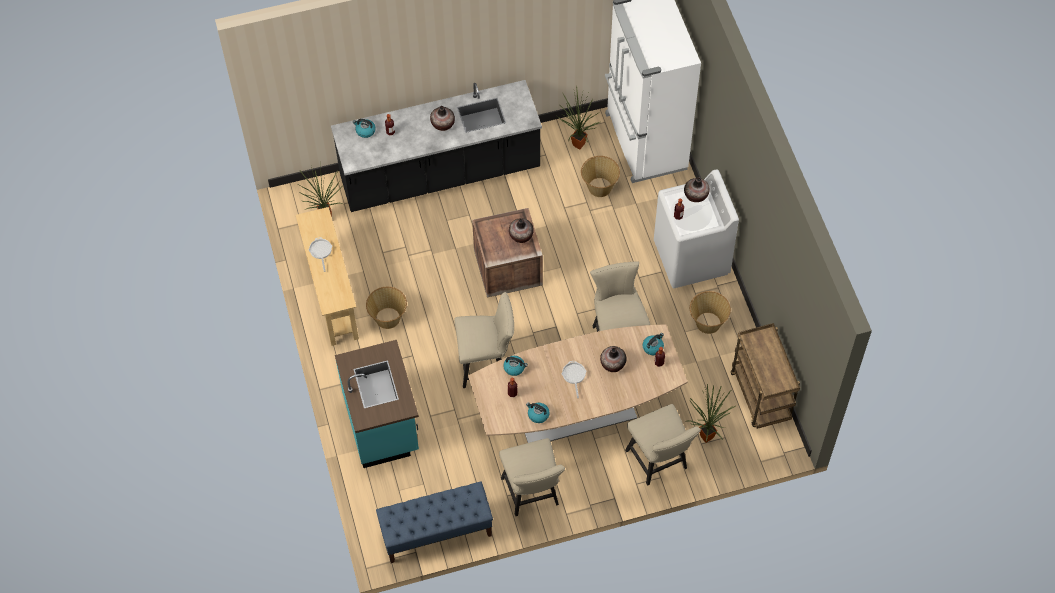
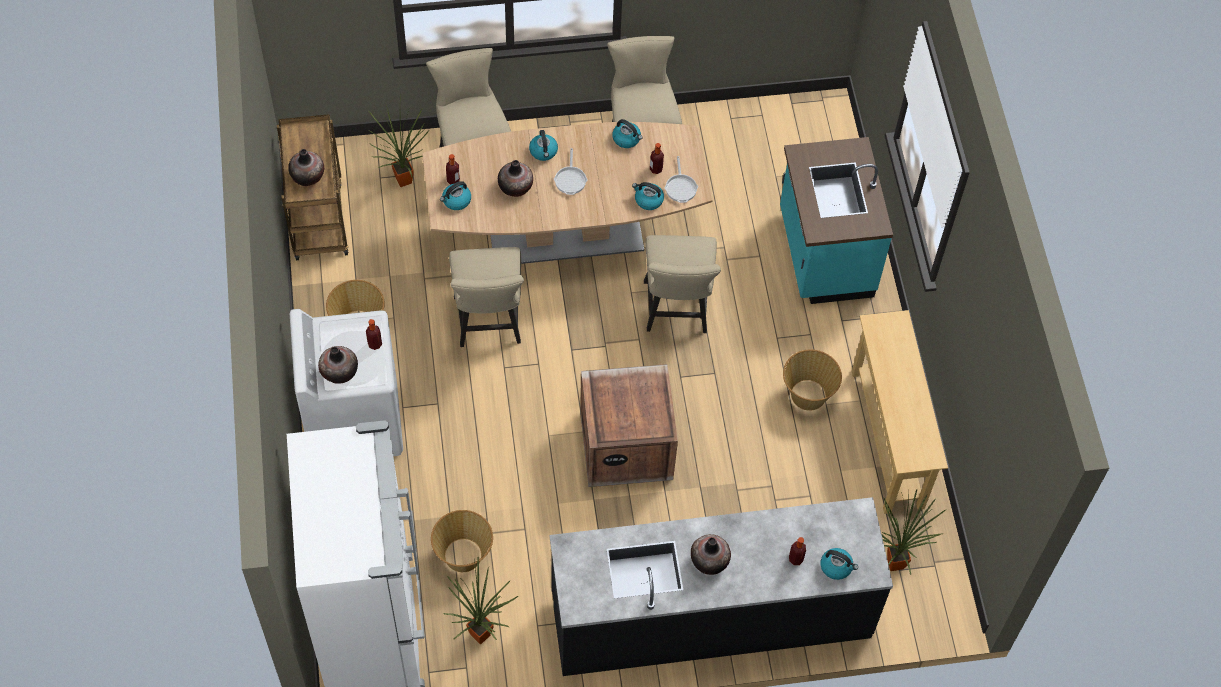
camera: 175 degrees left, 0 degrees up
frying pan [309,237,332,272] -> frying pan moved to [665,156,698,203]
blue bench [376,482,493,563] -> none
beige chair [454,292,514,388] -> beige chair turned 90 degrees counterclockwise [644,235,721,333]
vase [509,218,534,243] -> vase moved to [288,149,324,186]
none -> kettle [529,130,558,161]

